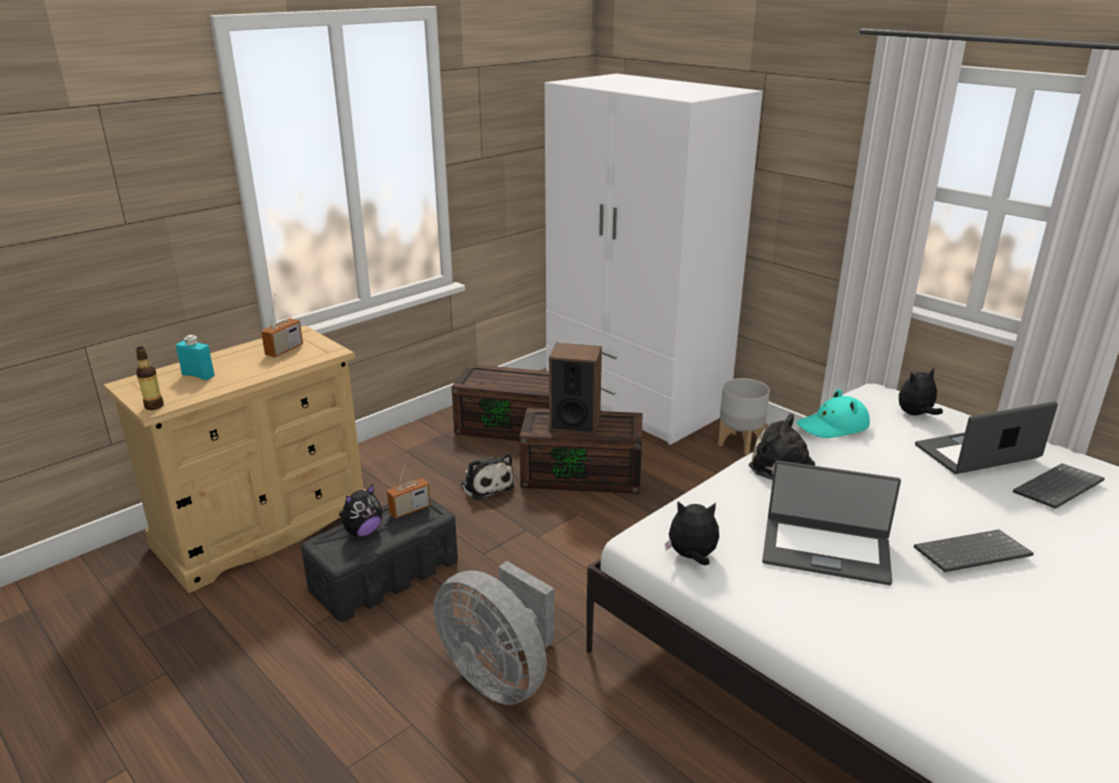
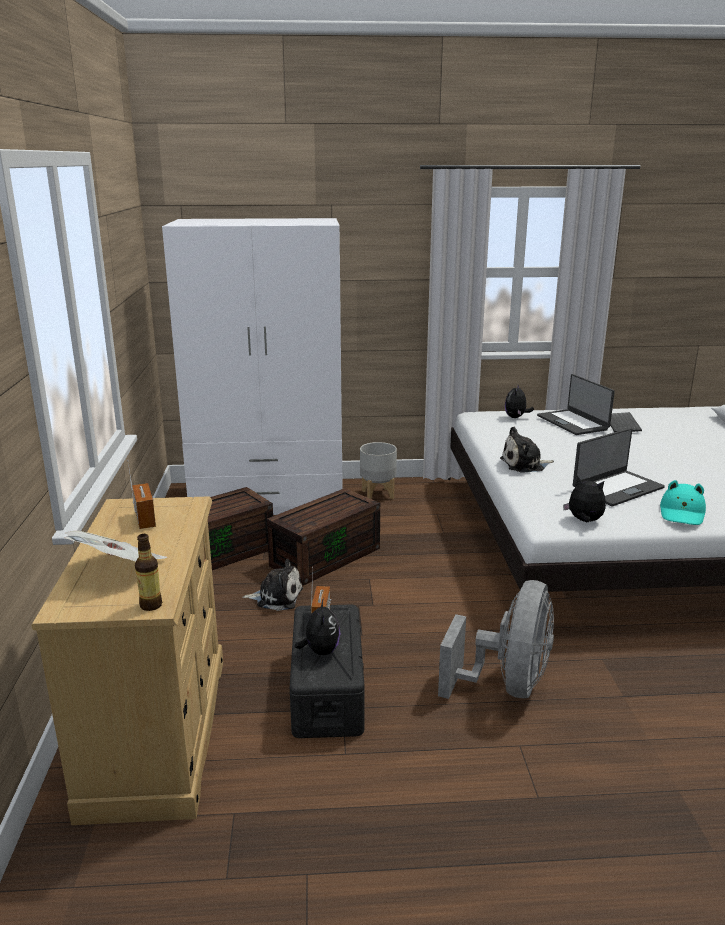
camera: 50 degrees left, 5 degrees down
turquoise bottle [176,335,215,380] -> newspaper [64,531,167,562]
grey fan [434,561,554,705] -> grey fan turned 60 degrees counterclockwise [438,580,554,699]
speaker [549,343,602,435] -> none
plush toy [665,501,719,565] -> plush toy turned 75 degrees clockwise [563,476,606,522]
turquoise hat [797,389,870,438] -> turquoise hat moved to [660,480,706,525]
keyboard [914,530,1034,572] -> none
laptop [915,402,1058,474] -> laptop turned 45 degrees counterclockwise [537,374,615,435]

